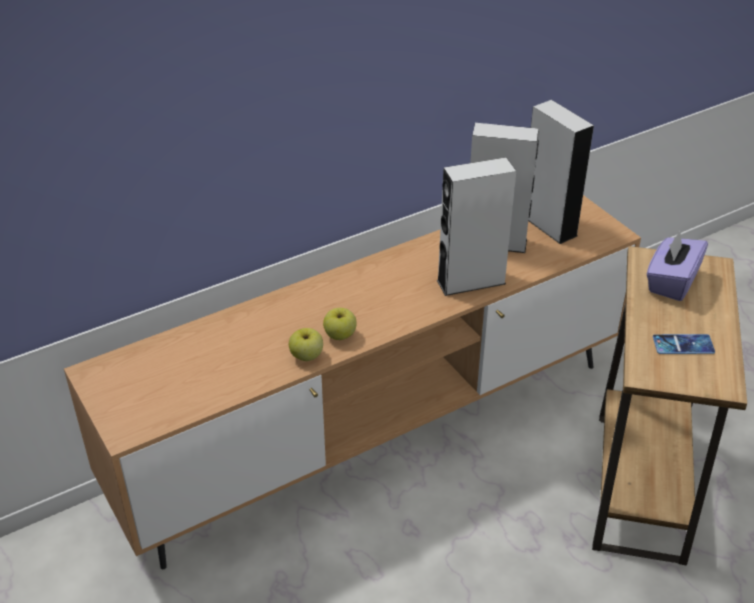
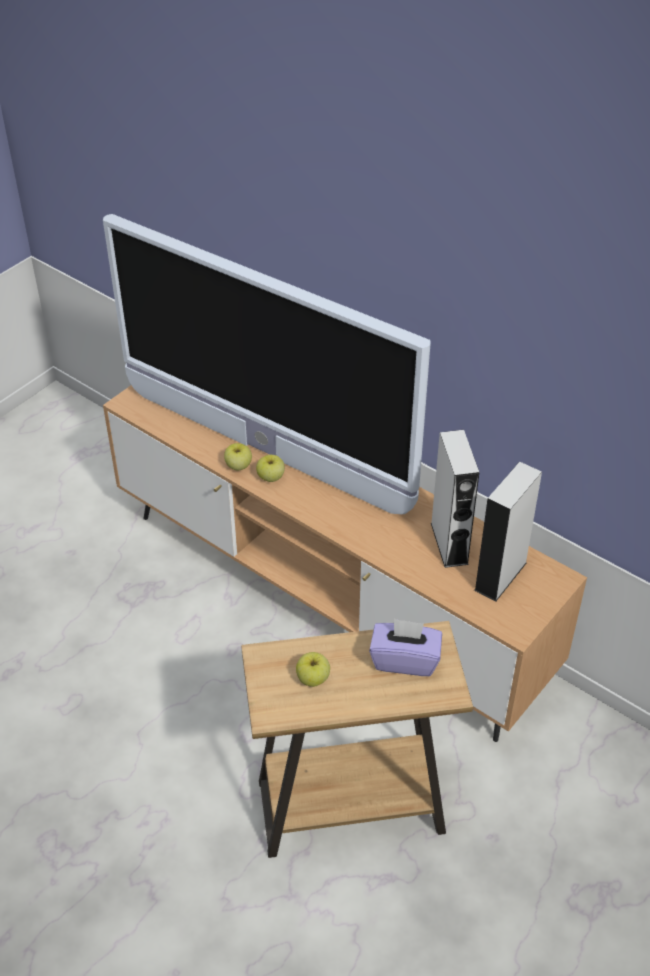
camera: 70 degrees right, 5 degrees up
grey speaker [437,157,516,296] -> none
phone [653,334,715,354] -> apple [296,652,330,687]
none -> television [103,214,431,514]

